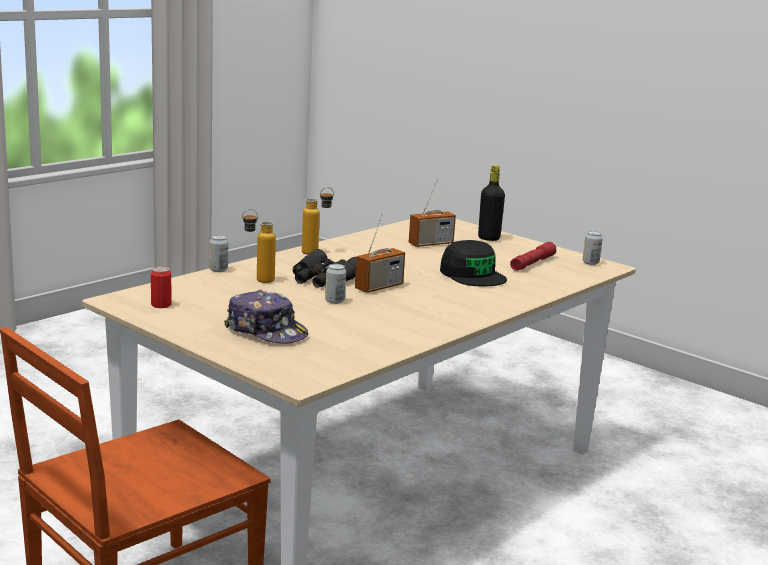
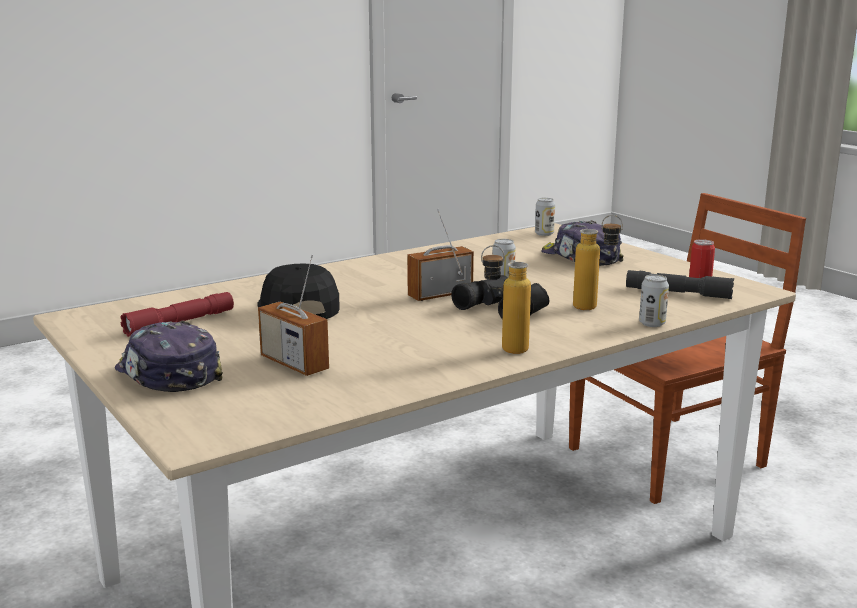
camera: 165 degrees left, 0 degrees up
radio [409,179,456,247] -> radio turned 120 degrees counterclockwise [258,254,329,376]
black bottle [478,165,505,241] -> cap [115,321,223,392]
can [582,231,603,265] -> can moved to [535,198,555,236]
none -> grey flashlight [626,270,734,299]

